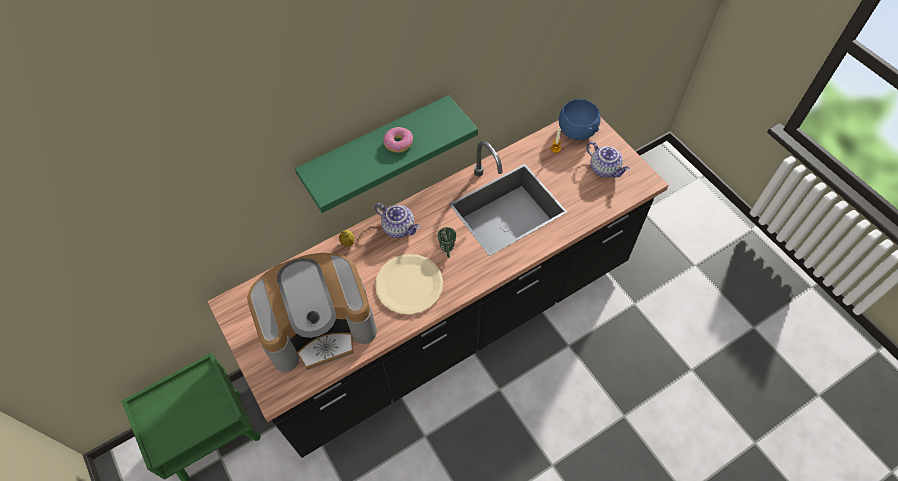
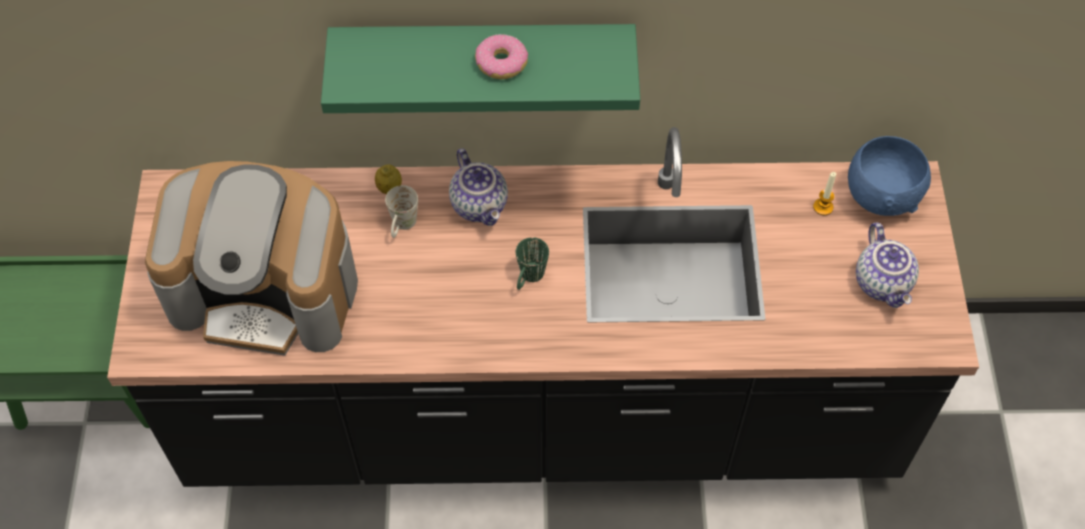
camera: 30 degrees right, 0 degrees up
beige plate [375,254,443,315] -> none
none -> white mug [385,185,418,238]

